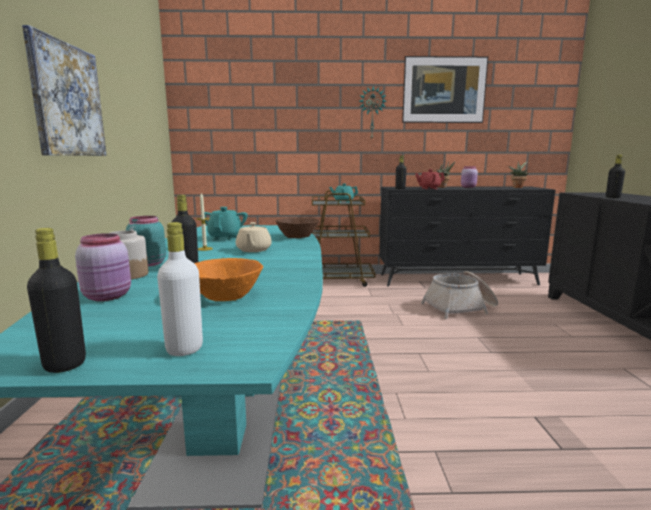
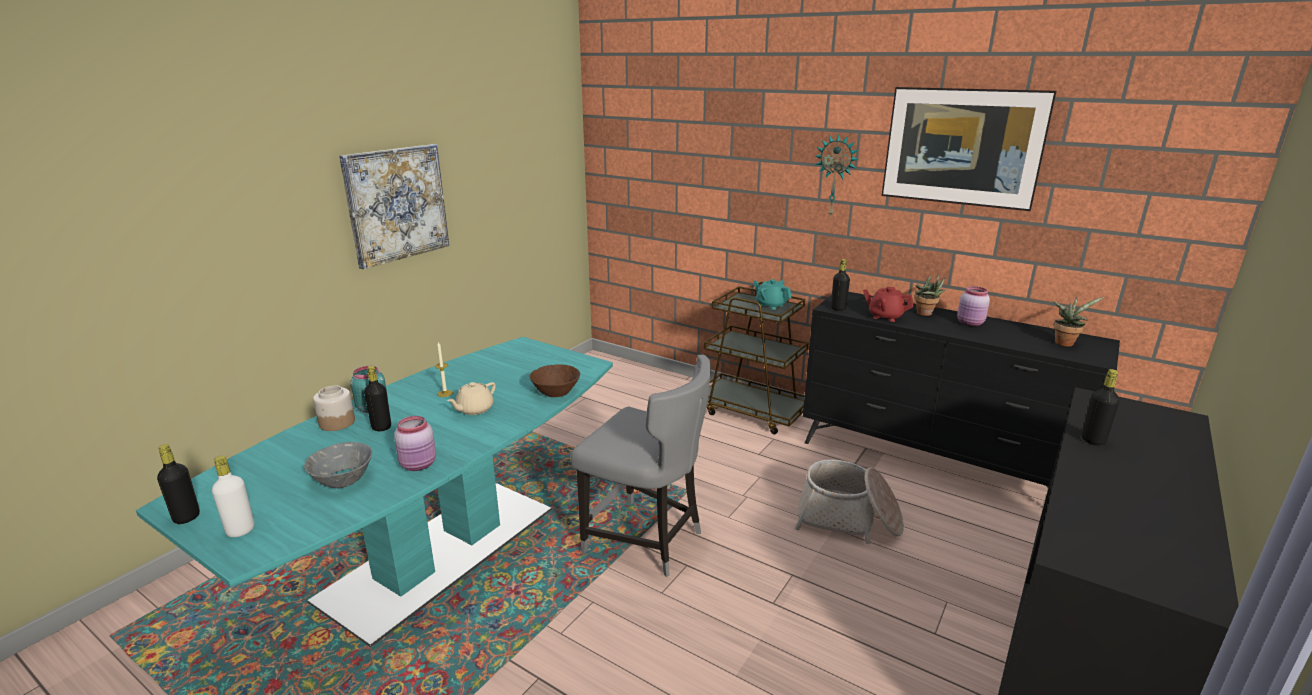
camera: 35 degrees right, 10 degrees up
pink jar [75,233,131,301] -> pink jar moved to [394,416,436,471]
orange bowl [194,258,263,301] -> grey bowl [304,442,372,489]
turquoise teapot [204,207,248,240] -> none
none -> grey chair [571,355,711,577]

